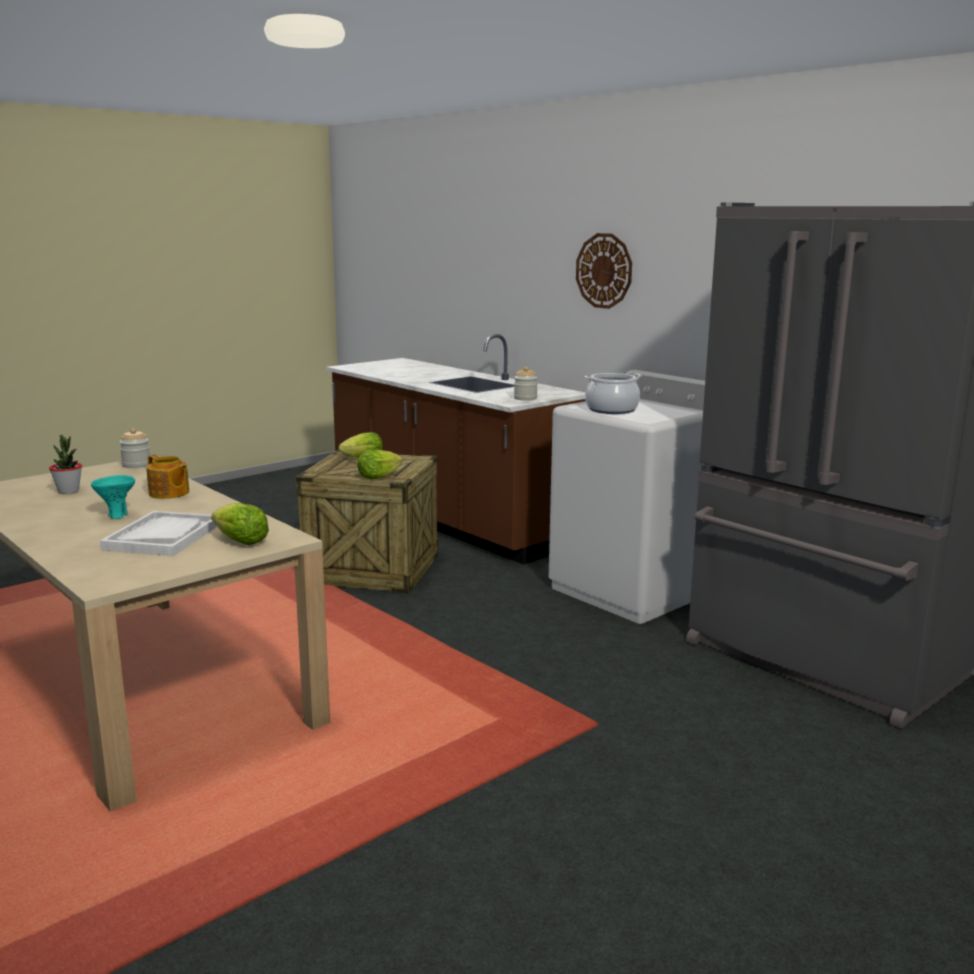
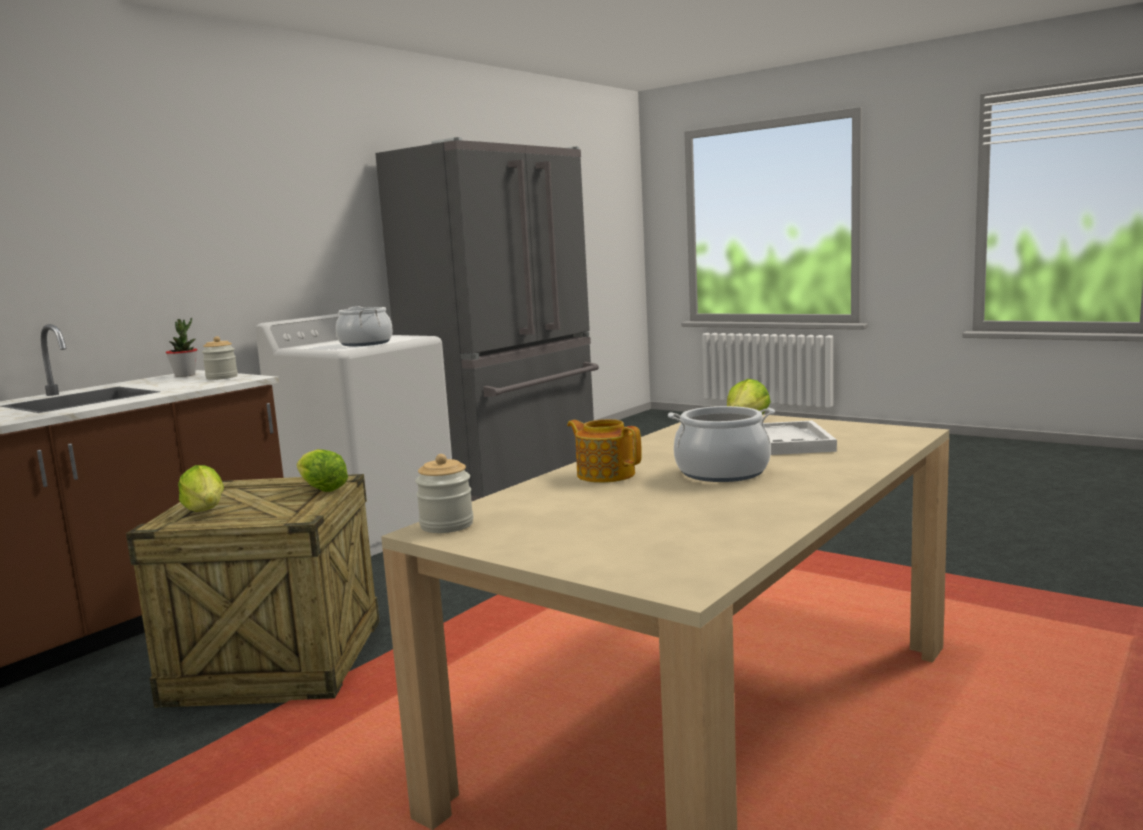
camera: 100 degrees left, 5 degrees down
potted plant [49,435,82,494] -> potted plant moved to [166,318,197,377]
turquoise bowl [91,475,135,519] -> cooking pot [668,406,775,482]
teapot [146,455,189,499] -> teapot turned 75 degrees counterclockwise [567,419,642,483]
wall clock [576,233,632,309] -> none

